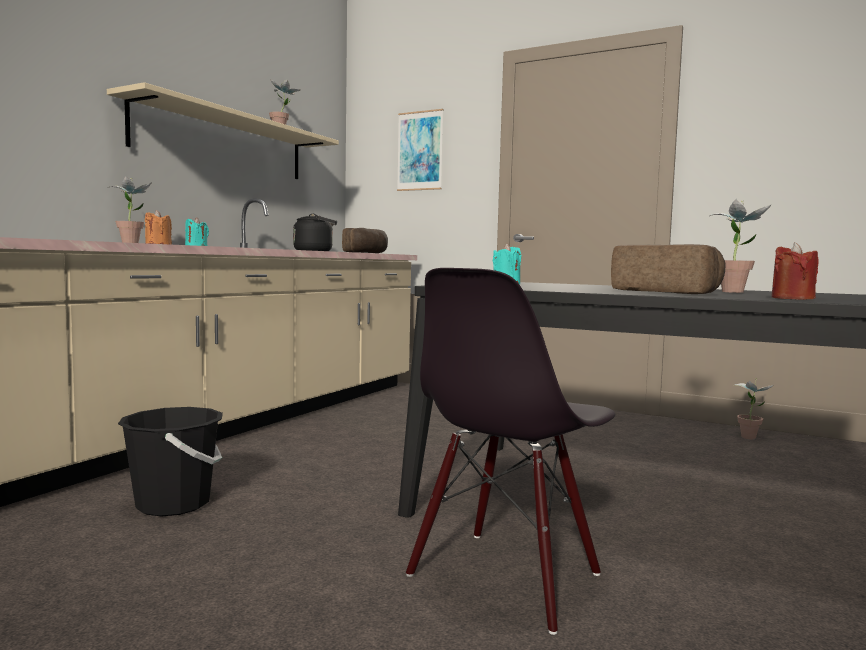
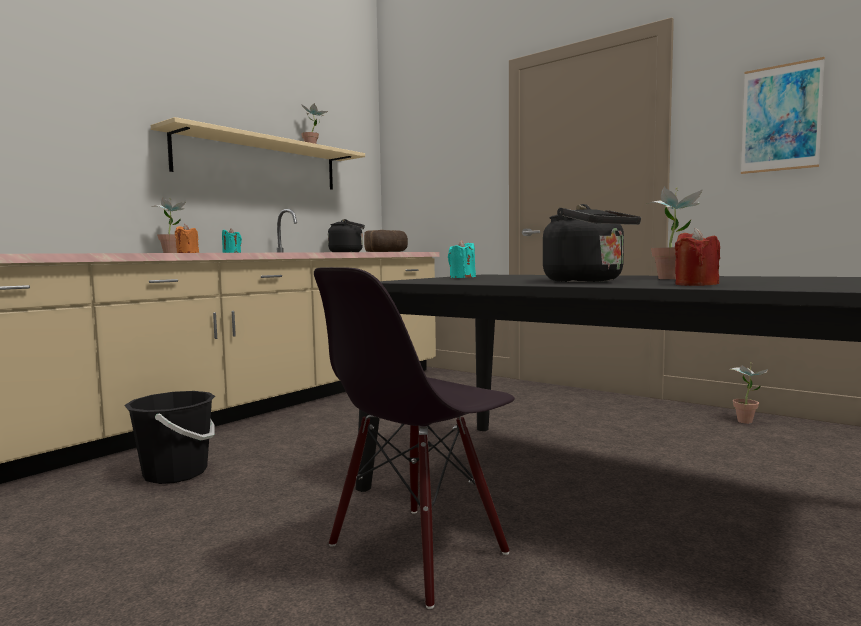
camera: 10 degrees right, 0 degrees up
picture [397,109,443,191] -> picture moved to [741,57,825,174]
bread [611,244,725,294] -> black kettle [543,204,641,282]

